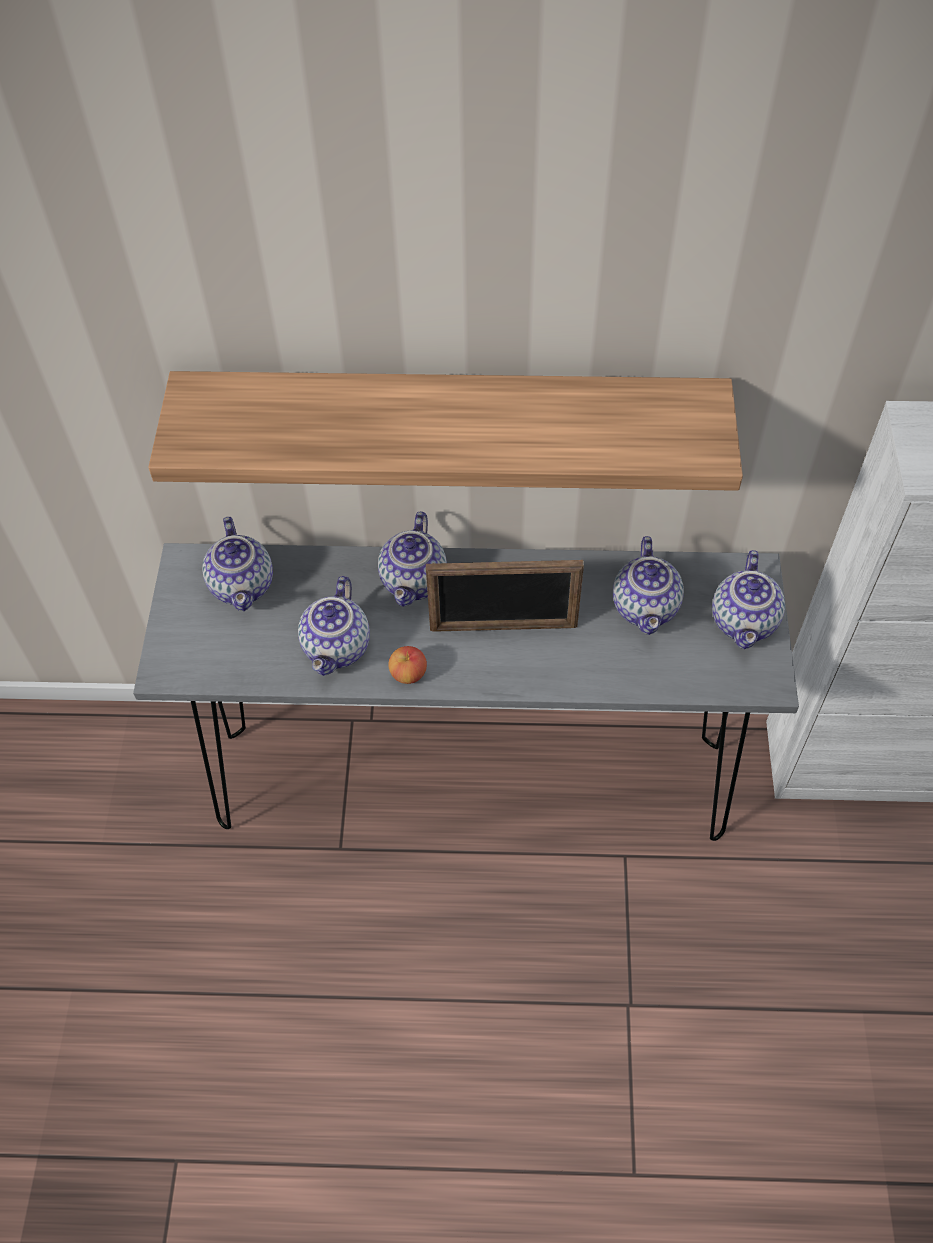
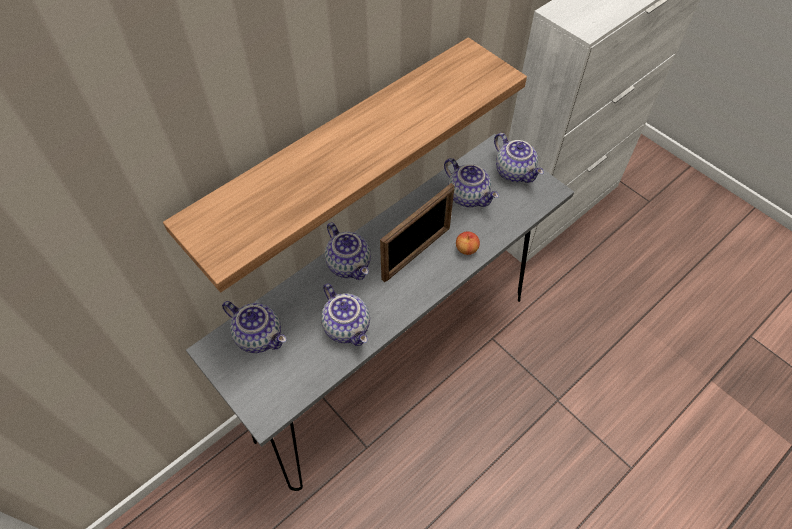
camera: 45 degrees left, 0 degrees up
apple [388,646,427,684] -> apple moved to [456,232,480,255]

